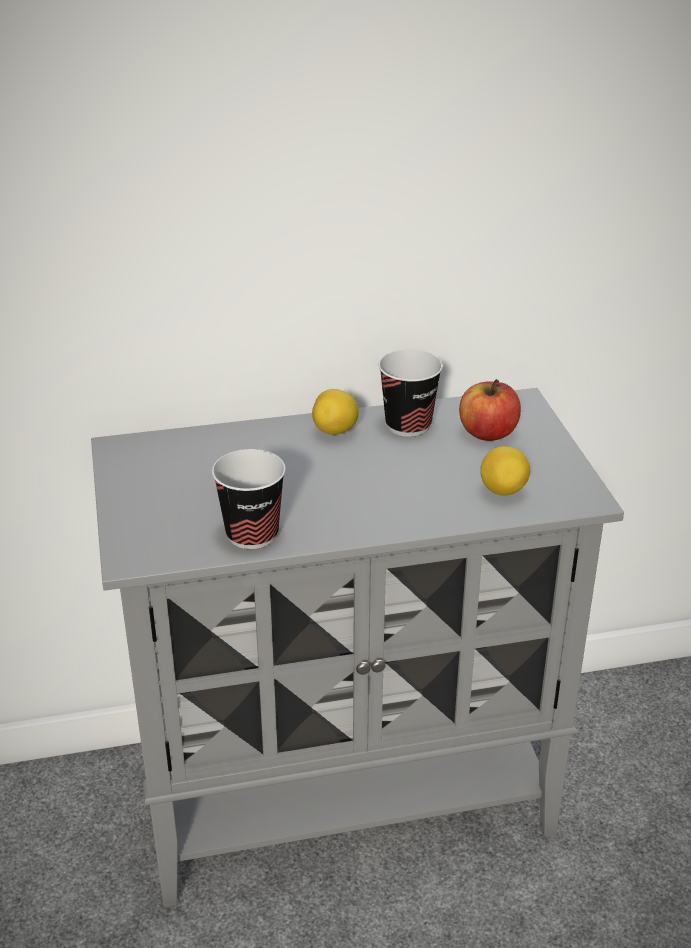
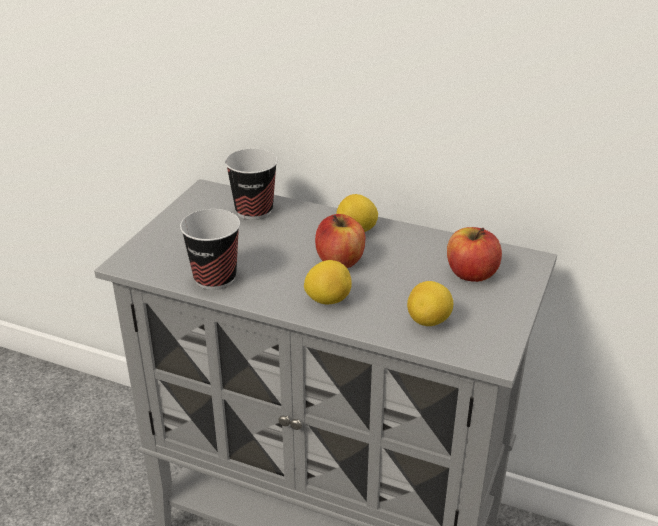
camera: 35 degrees right, 0 degrees up
cup [379,349,443,437] -> cup moved to [225,149,278,220]
none -> lemon [304,260,352,304]
none -> apple [315,214,365,268]

